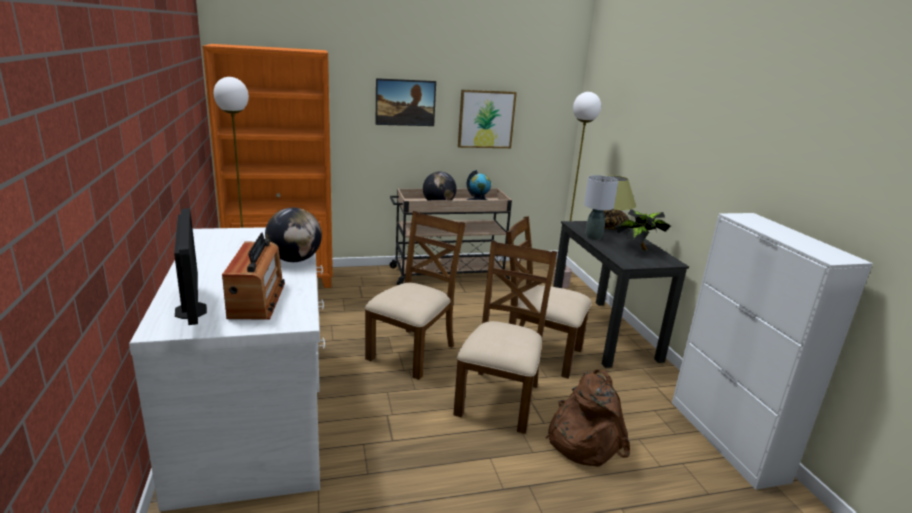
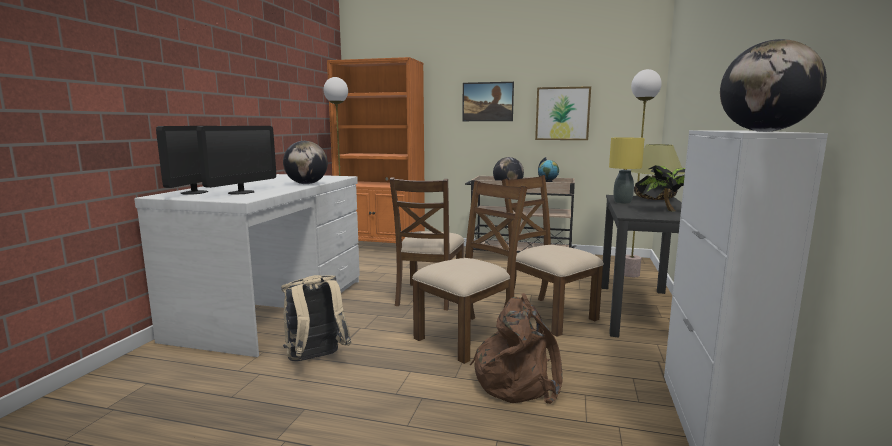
camera: 30 degrees right, 10 degrees down
radio [222,233,285,319] -> monitor [196,126,276,194]
brown chair [365,211,466,380] -> brown chair turned 135 degrees clockwise [389,177,464,310]
grey table lamp [584,175,619,240] -> yellow table lamp [609,138,645,204]
none -> beige backpack [281,275,352,361]
none -> globe [720,39,827,132]

